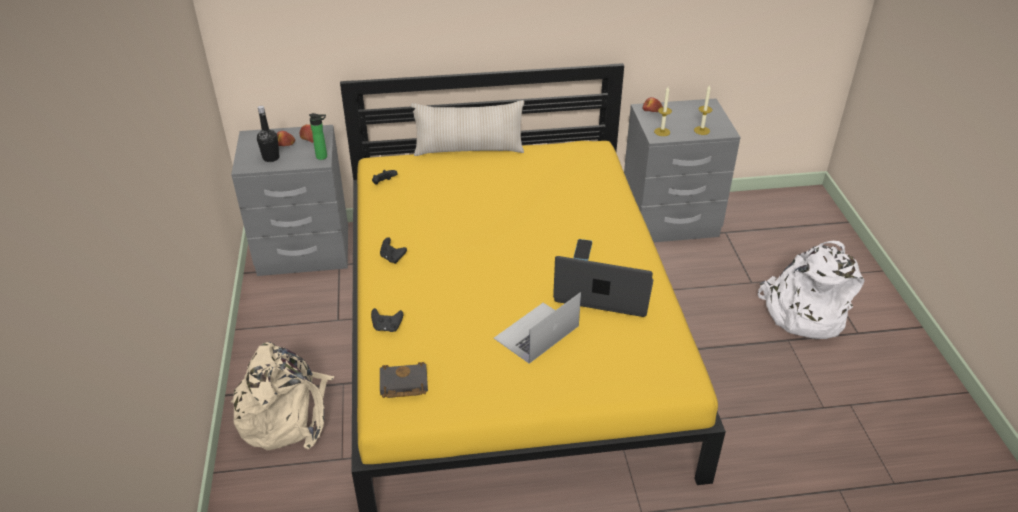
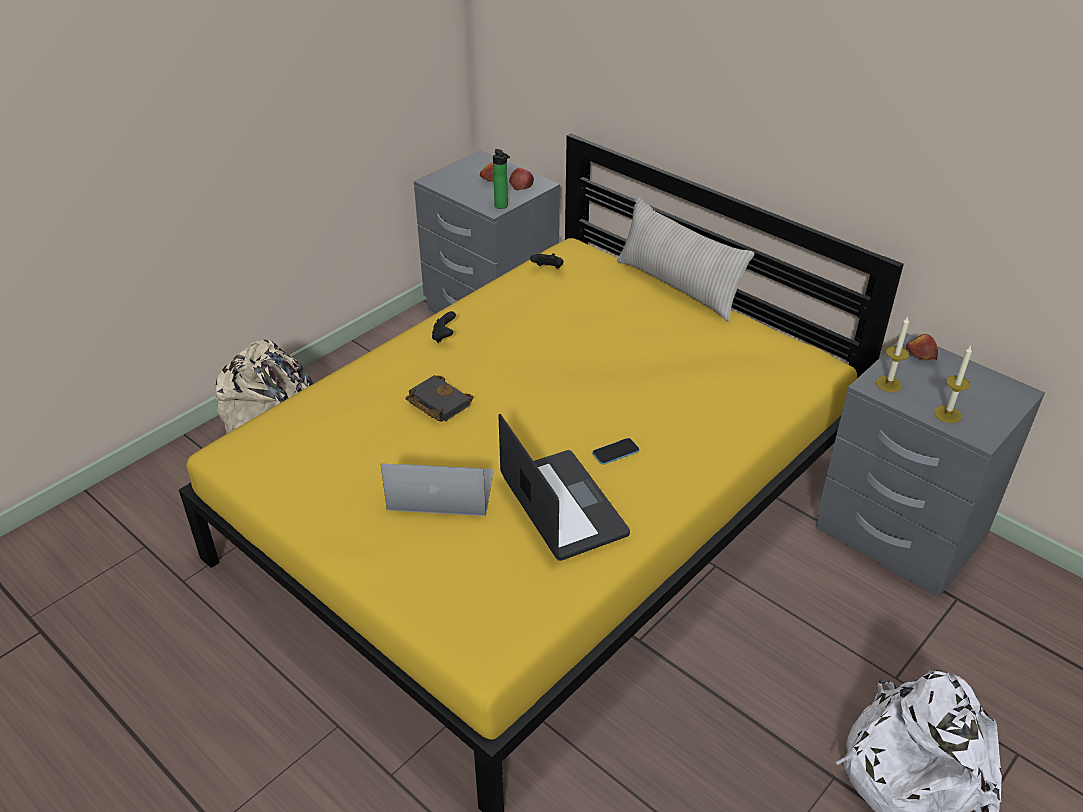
camera: 50 degrees right, 0 degrees up
black bottle [257,106,280,162] -> none
black game controller [371,308,403,332] -> none
black book [380,362,428,398] -> black book moved to [405,375,473,422]

